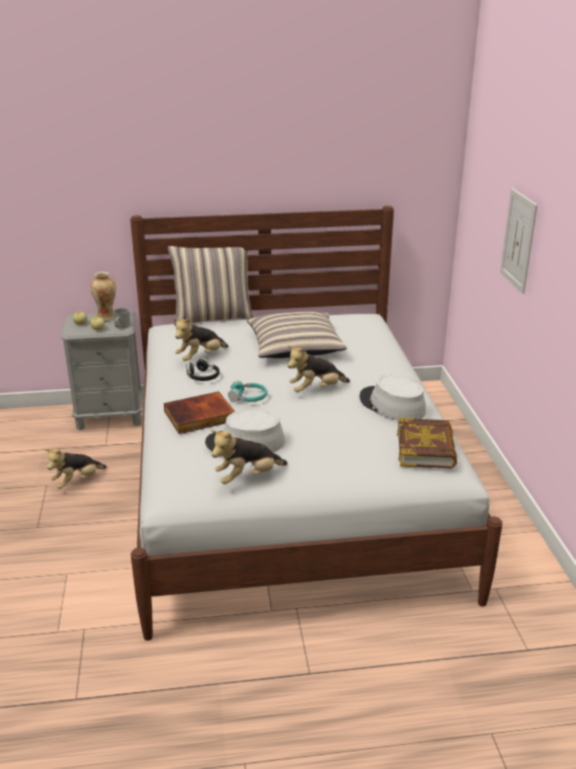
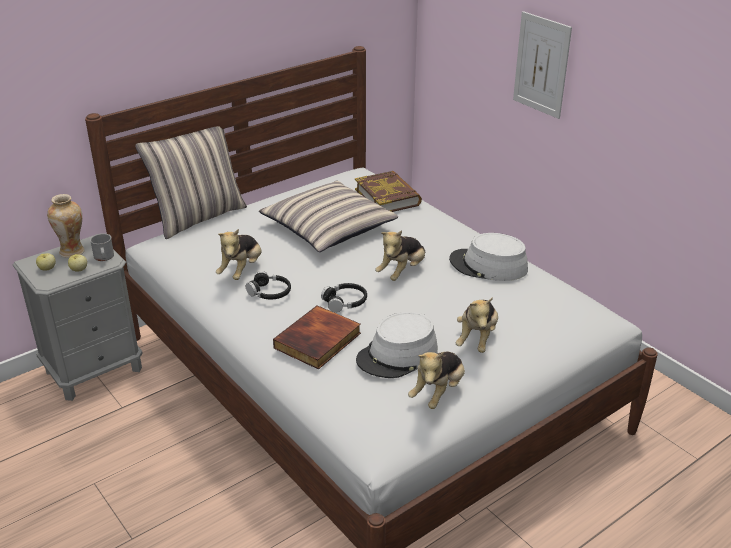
camera: 30 degrees left, 5 degrees up
plush toy [45,450,107,489] -> plush toy moved to [456,297,498,353]
turquoise headphones [228,381,267,402] -> black headphones [321,283,367,312]
book [397,418,457,469] -> book moved to [355,171,422,212]

